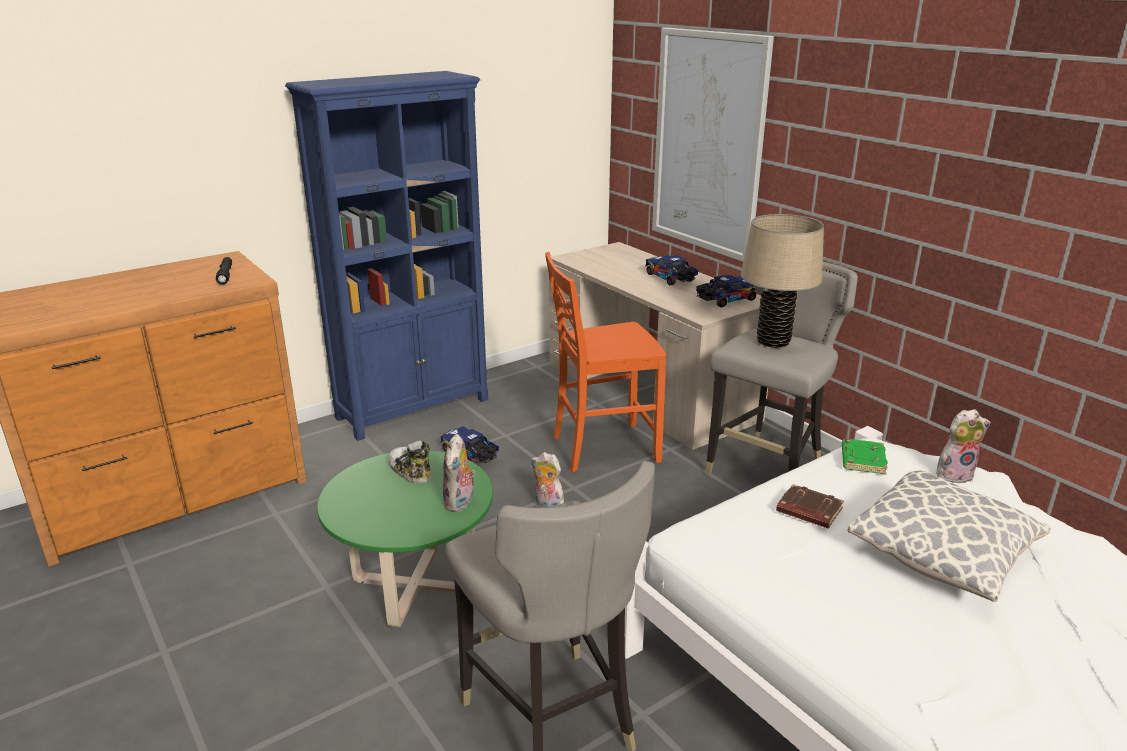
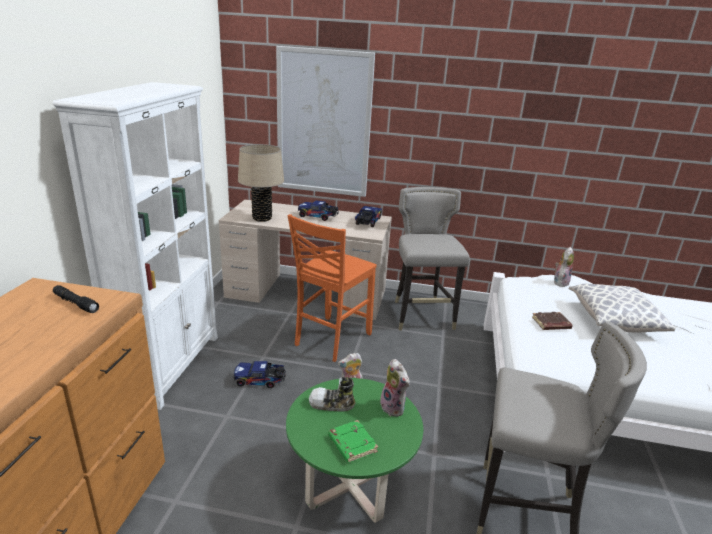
camera: 45 degrees left, 0 degrees up
blue bookcase [285,71,488,441] -> white bookcase [53,82,218,410]
beige table lamp [741,214,824,348] -> beige table lamp moved to [238,144,284,222]
green book [842,439,888,475] -> green book moved to [328,420,378,463]

